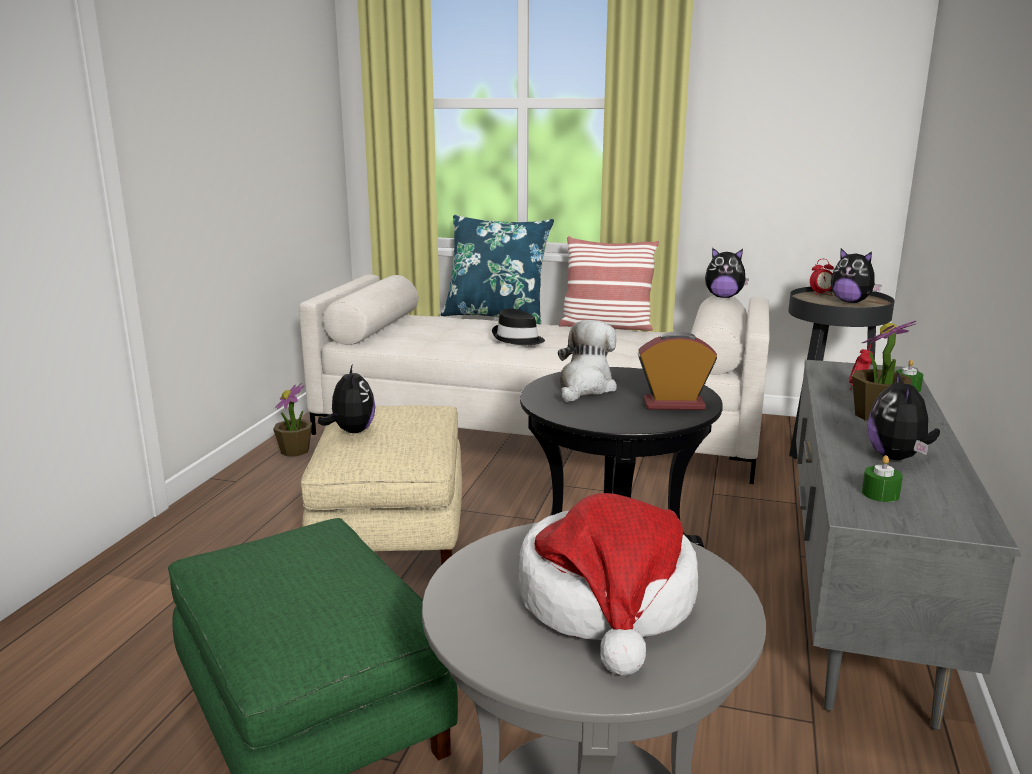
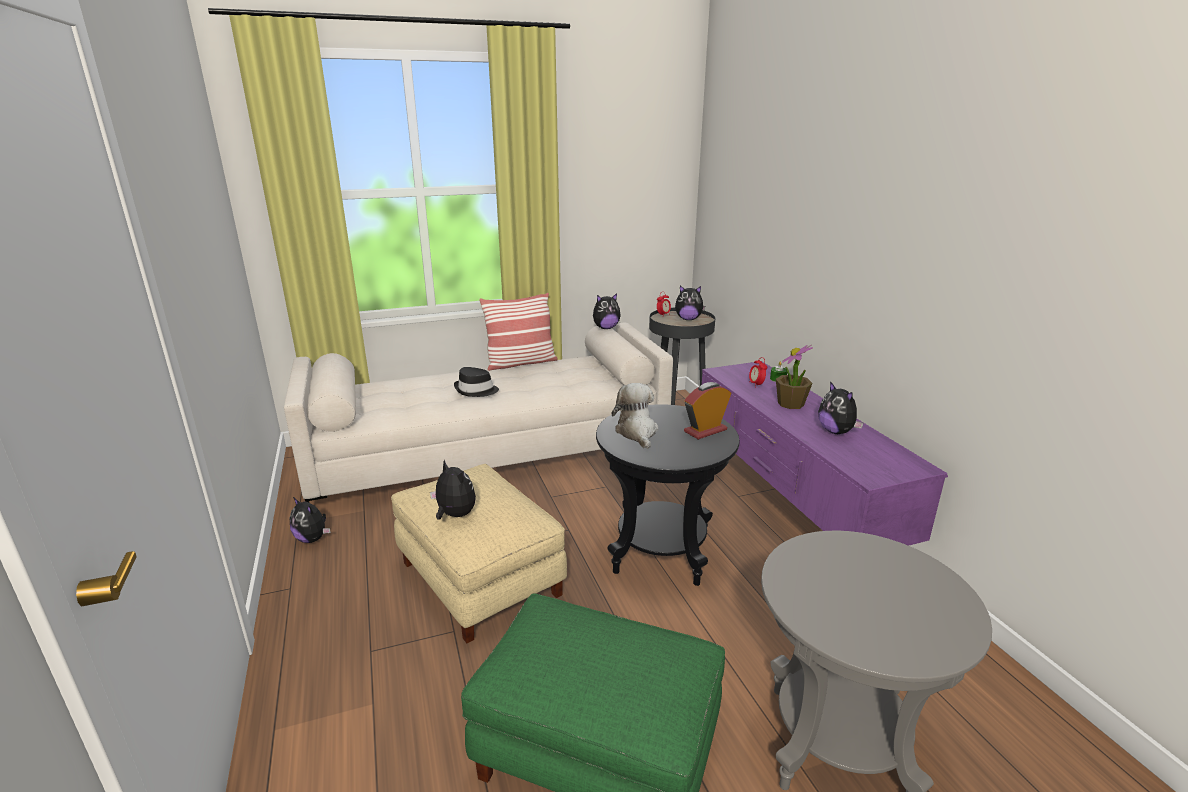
camera: 35 degrees left, 5 degrees up
potted plant [273,383,312,457] -> plush toy [290,497,331,543]
blue pillow [441,215,554,324] -> none
hat [519,493,698,675] -> none
grey tv stand [796,360,1021,730] -> purple tv stand [702,362,948,546]
green candle [862,455,903,502] -> none

